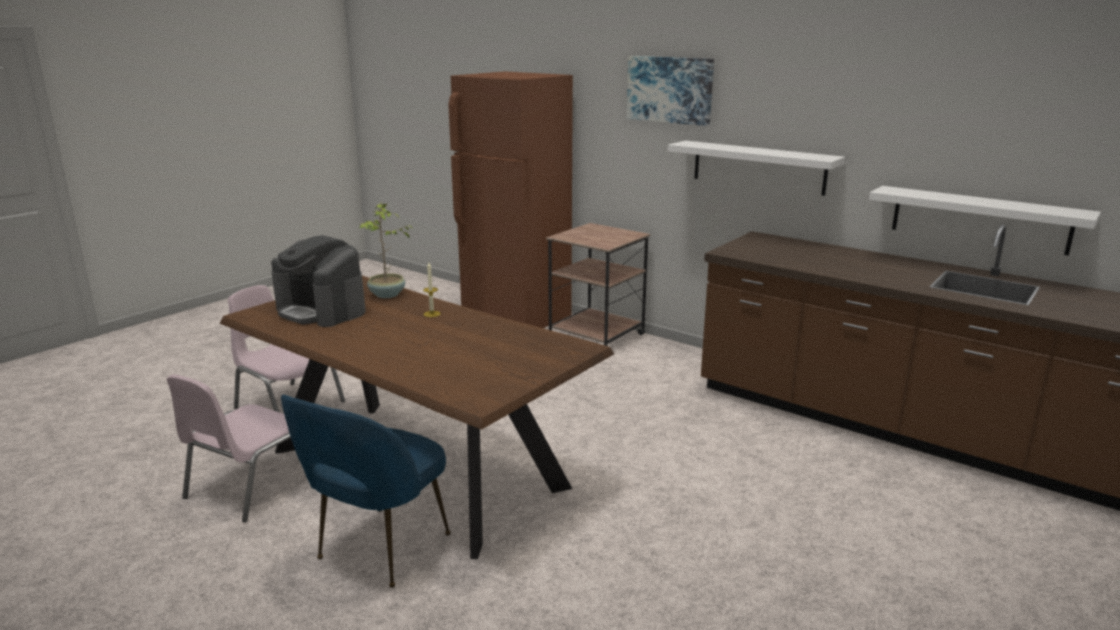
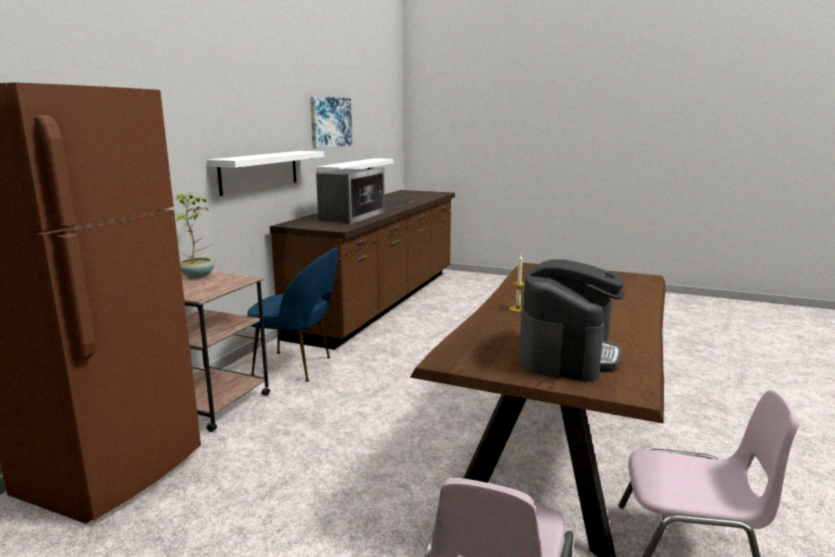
camera: 105 degrees left, 5 degrees down
blue chair [281,395,451,588] -> blue chair moved to [247,246,338,382]
potted plant [359,202,413,298] -> potted plant moved to [175,192,214,279]
picture [627,56,714,126] -> picture moved to [310,97,352,148]
none -> microwave [316,167,385,224]

